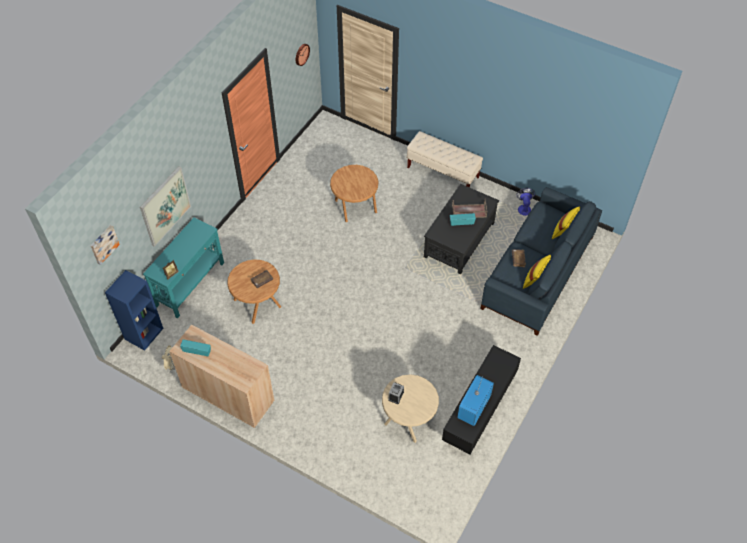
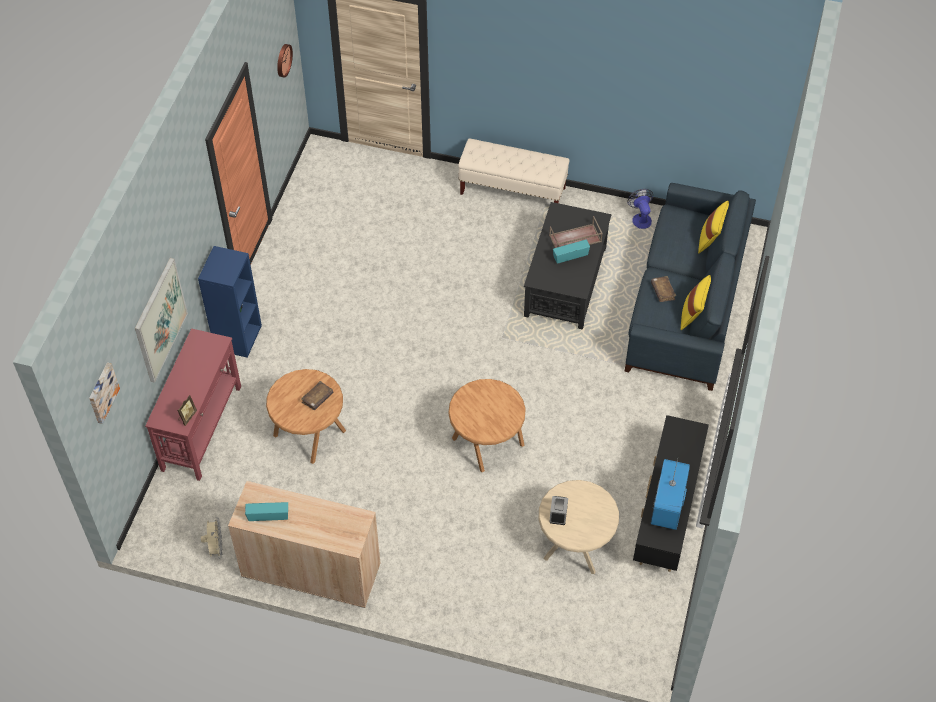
camera: 15 degrees left, 0 degrees up
blue bookcase [105,270,163,351] -> blue bookcase moved to [198,246,262,358]
turquoise console table [143,217,224,318] -> red console table [145,328,241,481]
brown side table [330,165,378,222] -> brown side table moved to [448,379,526,472]

